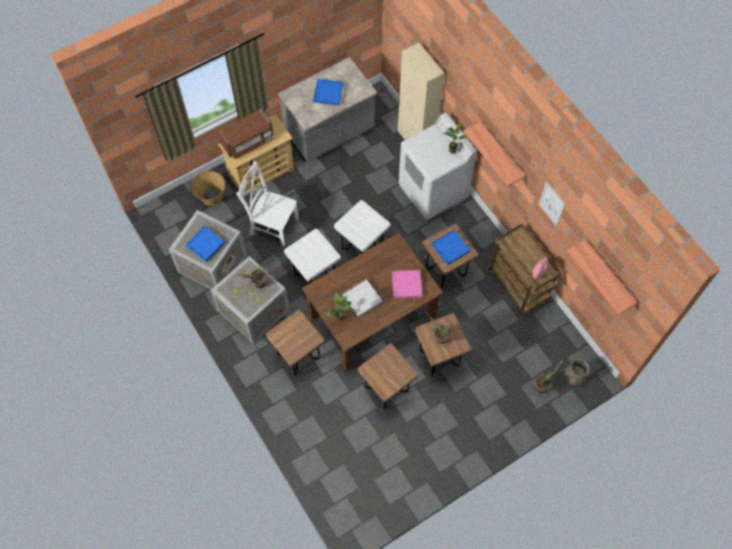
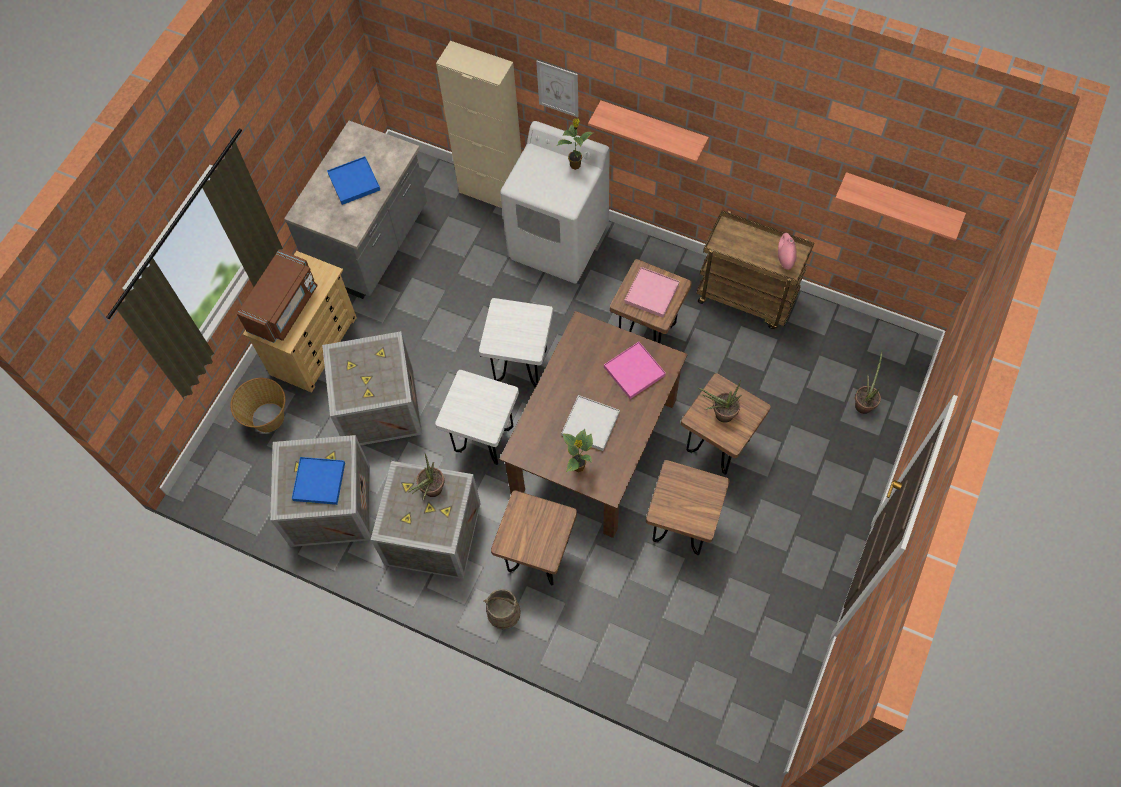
camera: 30 degrees left, 0 degrees up
white chair [236,161,299,246] -> crate [322,331,422,446]
blue tray [432,230,470,265] -> pink tray [624,267,680,318]
picture [539,182,566,226] -> picture moved to [536,61,578,117]
beige bucket [565,359,589,385] -> beige bucket moved to [483,589,521,630]

